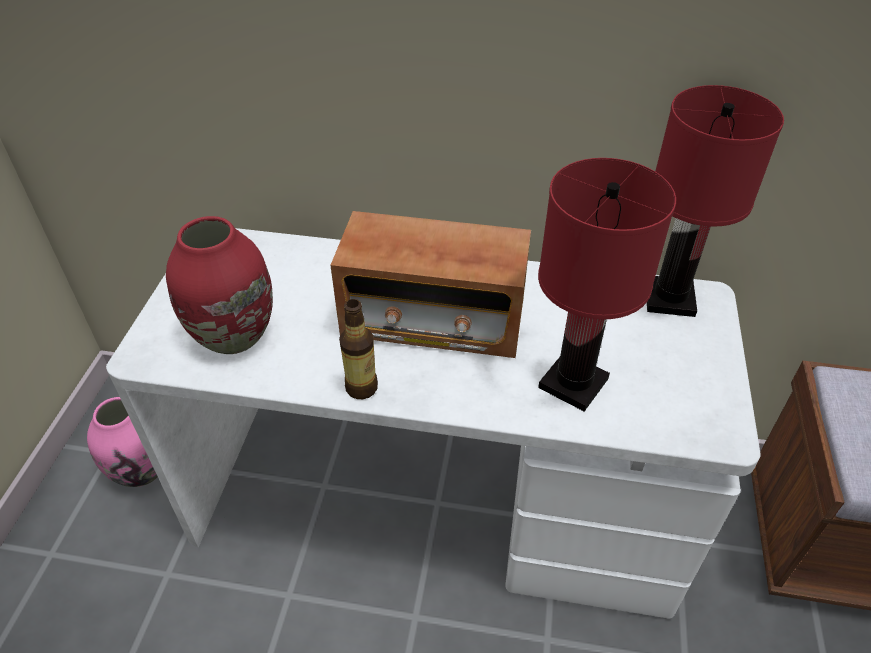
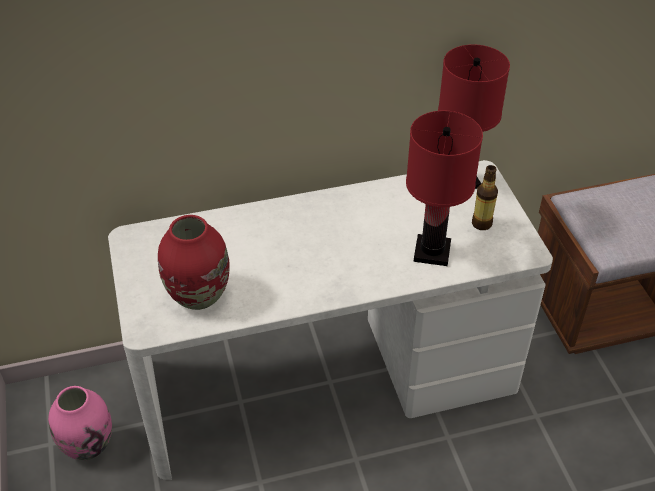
camera: 25 degrees left, 0 degrees up
radio [330,211,531,358] -> none
bottle [339,299,378,399] -> bottle moved to [472,165,498,230]

